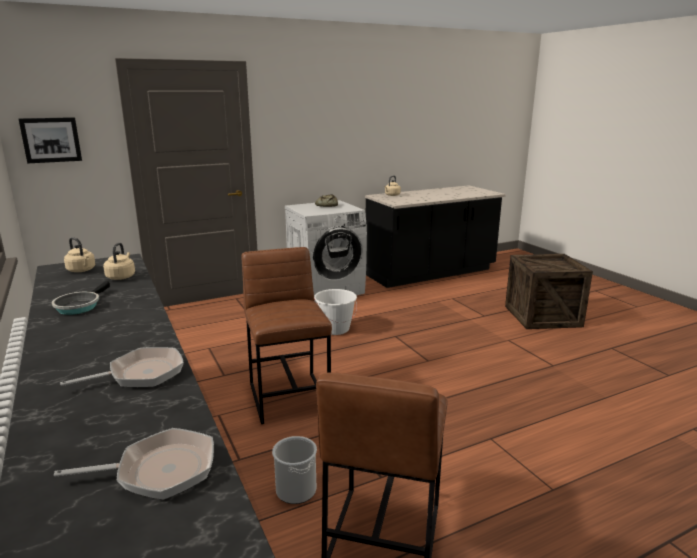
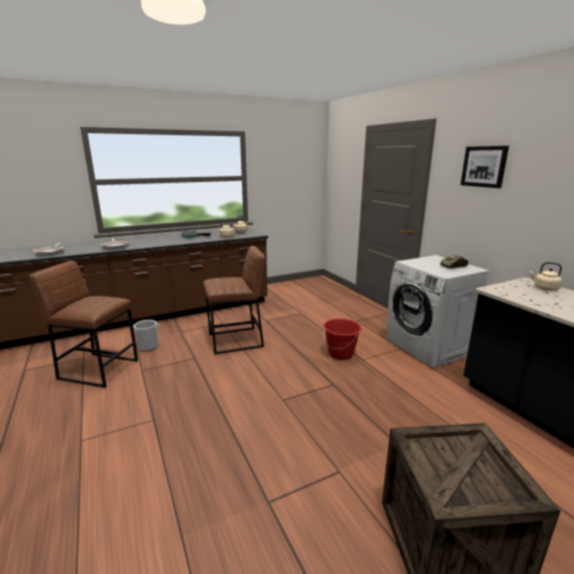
camera: 90 degrees right, 0 degrees up
picture [19,117,82,163] -> picture moved to [461,146,509,188]
white bucket [314,289,357,335] -> red bucket [323,318,362,360]

